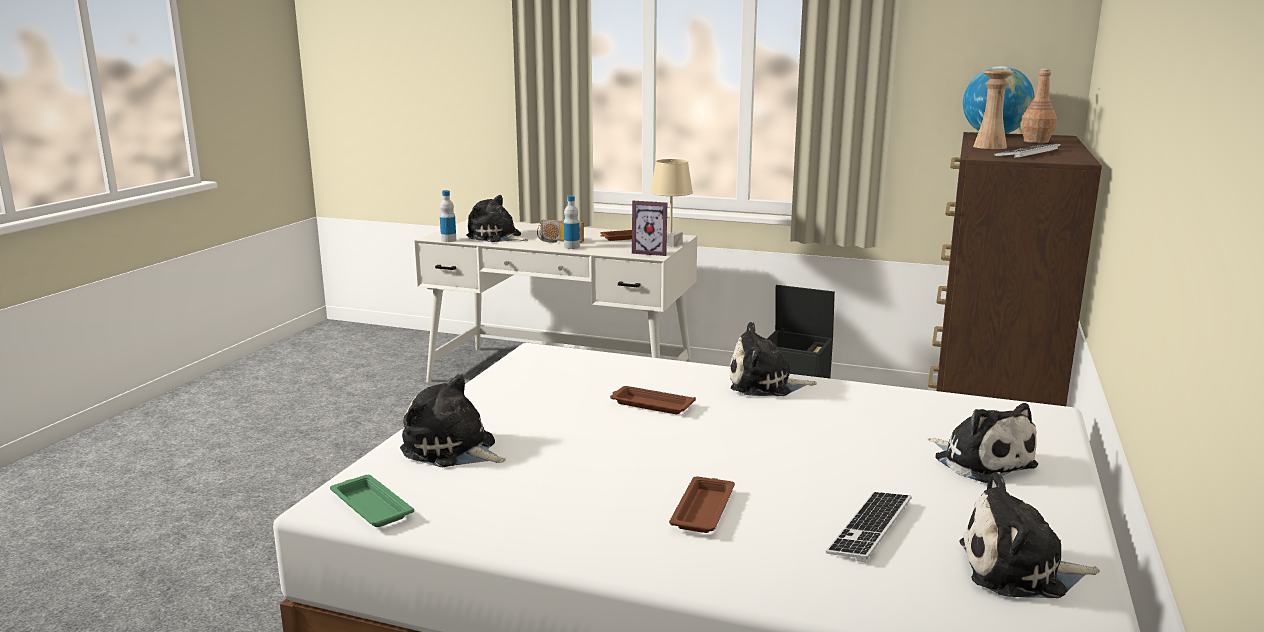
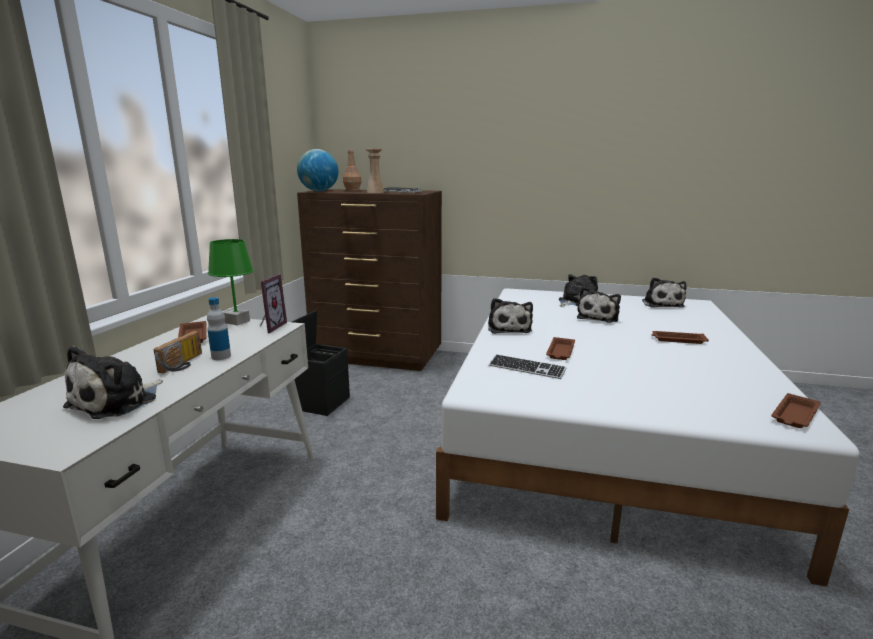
camera: 95 degrees left, 0 degrees up
green tray [330,475,414,527] -> brown tray [771,393,821,428]
plush toy [400,374,506,467] -> plush toy moved to [577,287,621,322]
bottle [440,190,456,242] -> none
beige table lamp [650,159,693,247] -> green table lamp [208,239,254,325]
keyboard [826,492,911,562] -> keyboard moved to [489,354,567,379]

